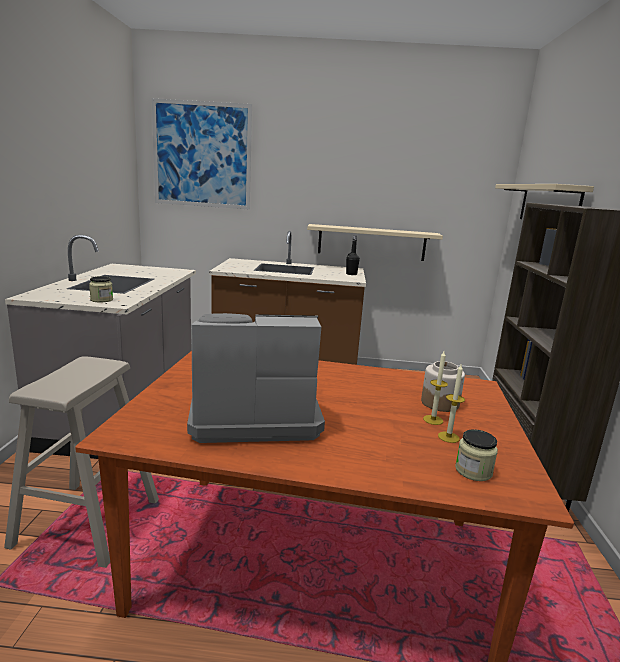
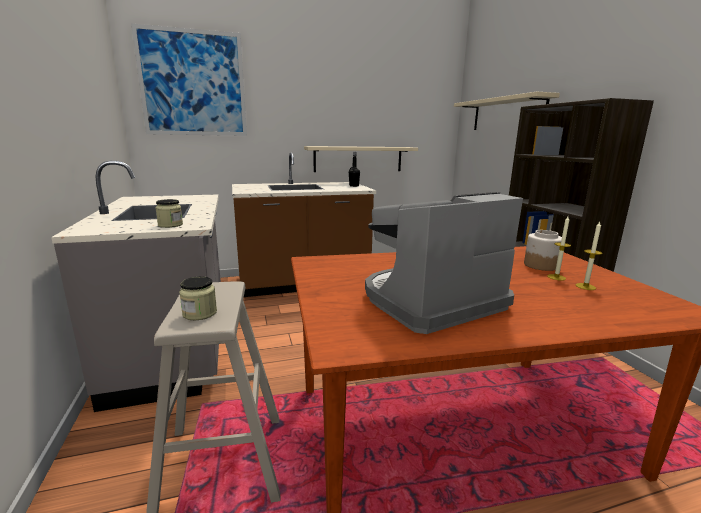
camera: 20 degrees left, 0 degrees up
jar [455,429,498,481] -> jar moved to [179,276,217,320]

